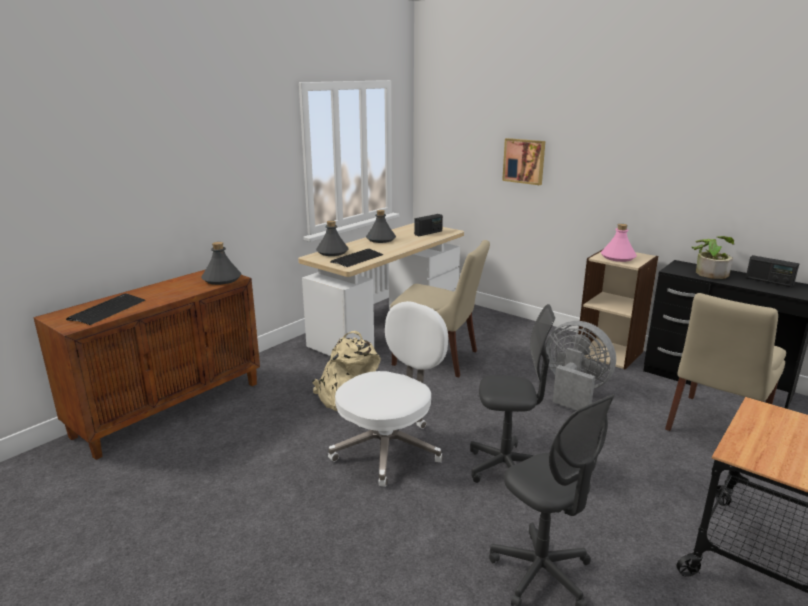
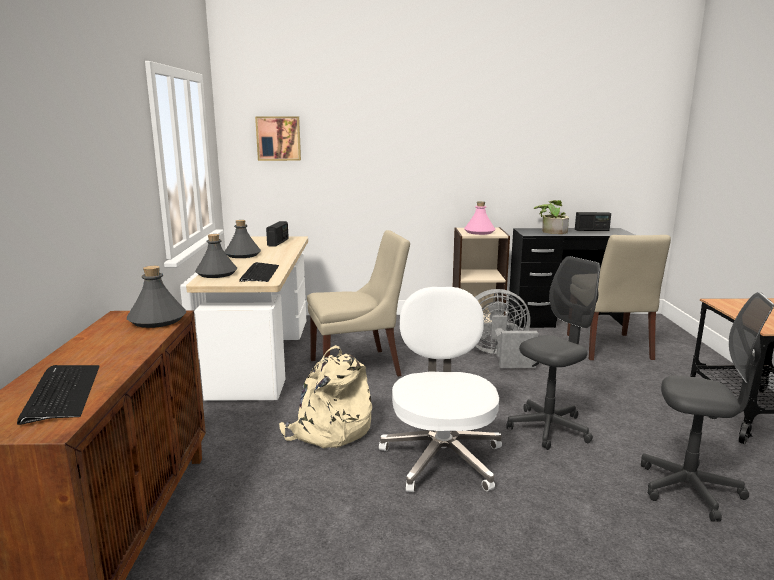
camera: 40 degrees left, 5 degrees down
picture [502,138,545,185] -> picture moved to [255,116,301,161]

